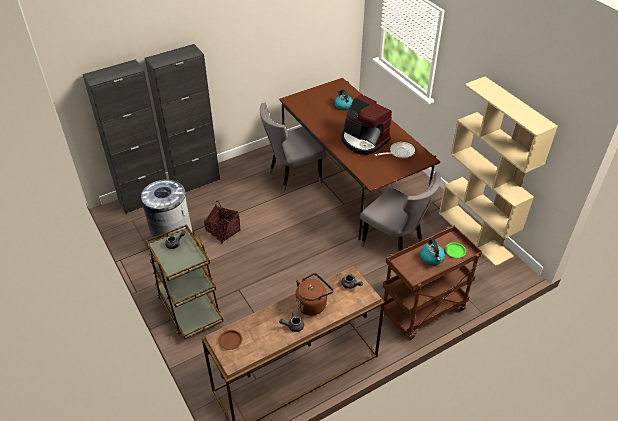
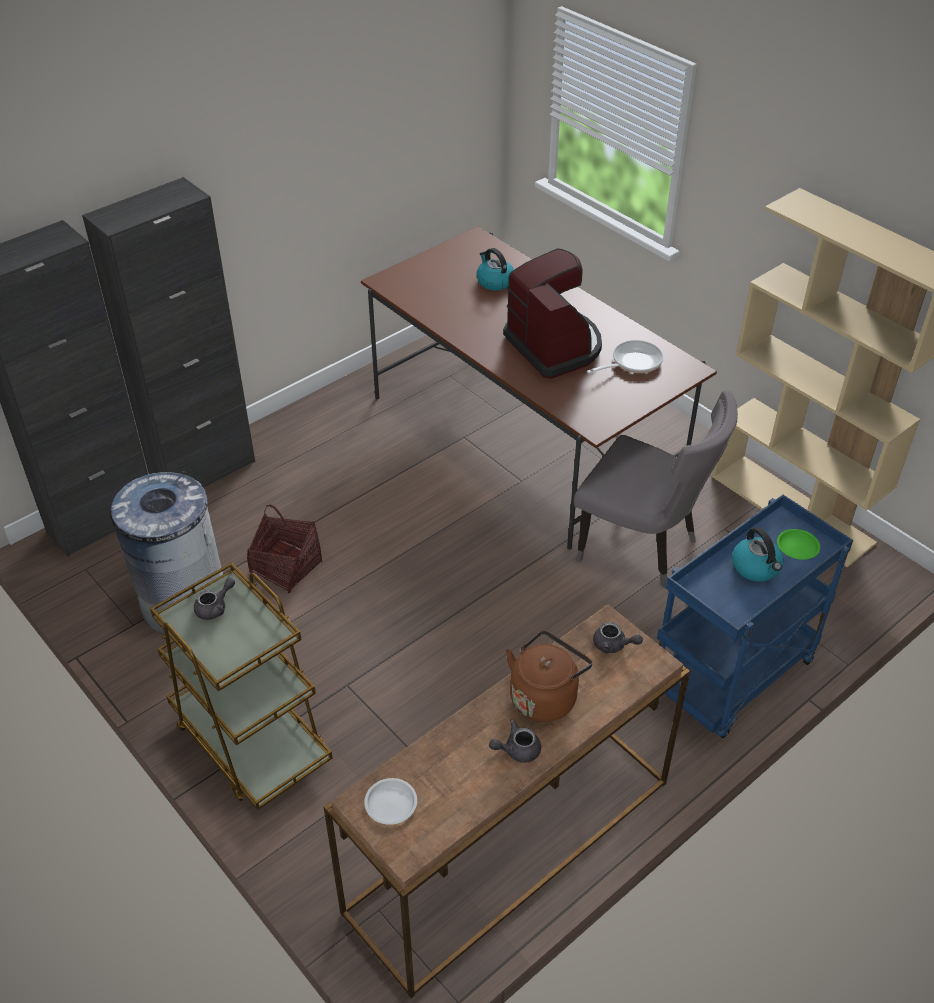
camera: 10 degrees left, 0 degrees up
brown plate [218,330,242,350] -> white plate [364,778,417,825]
grey chair [260,103,326,192] -> none
coffee machine [341,94,392,155] -> coffee machine turned 150 degrees counterclockwise [503,248,602,379]
brown cart [380,225,482,339] -> blue cart [657,495,853,738]

